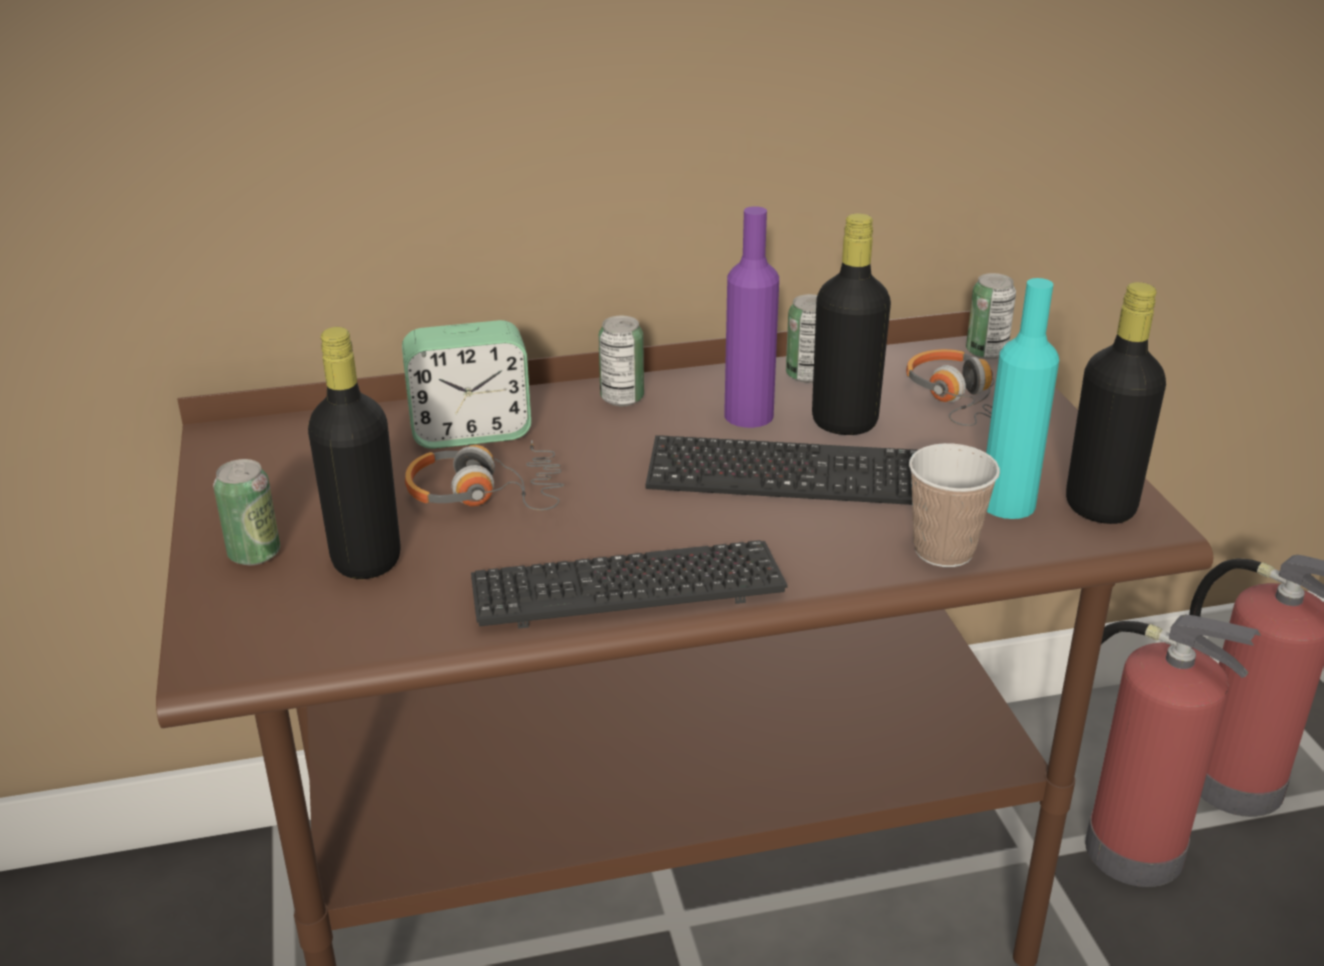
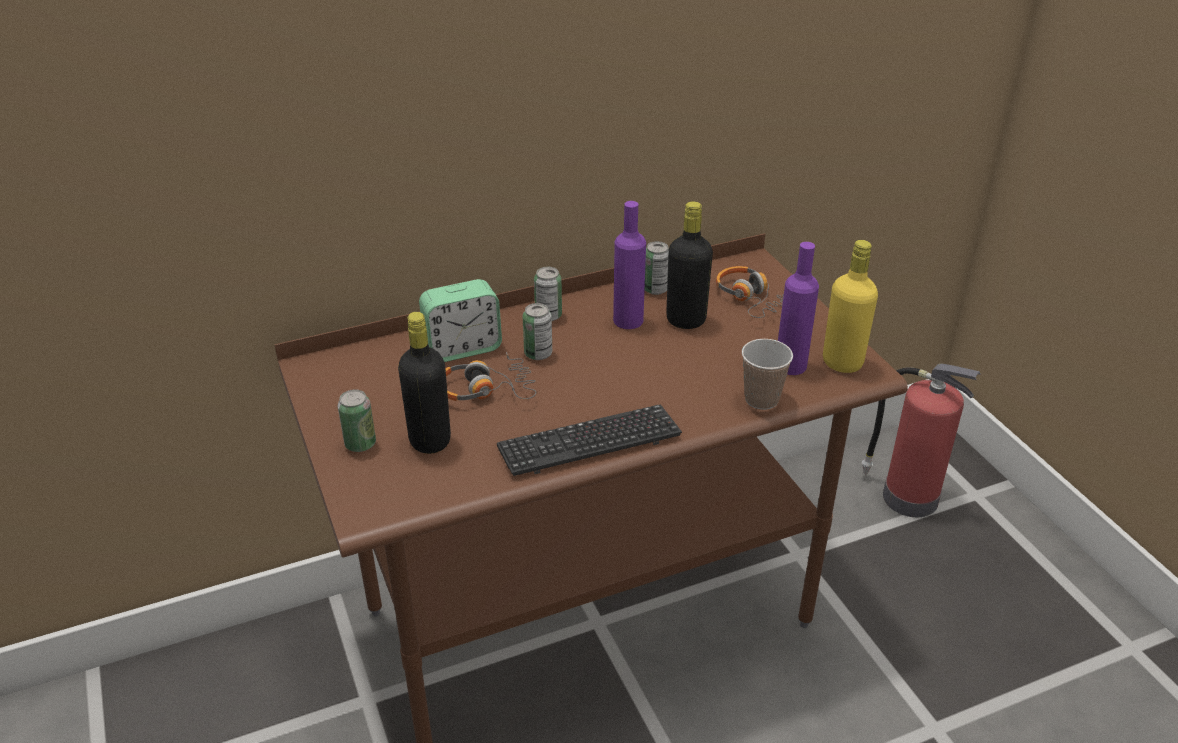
camera: 10 degrees left, 5 degrees up
keyboard [646,435,917,505] -> none
can [966,273,1016,360] -> can moved to [523,303,552,360]
turquoise bottle [986,278,1059,519] -> purple bottle [778,242,819,375]
black bottle [1066,282,1166,524] -> yellow bottle [823,240,878,373]
fire extinguisher [1085,614,1261,887] -> none

